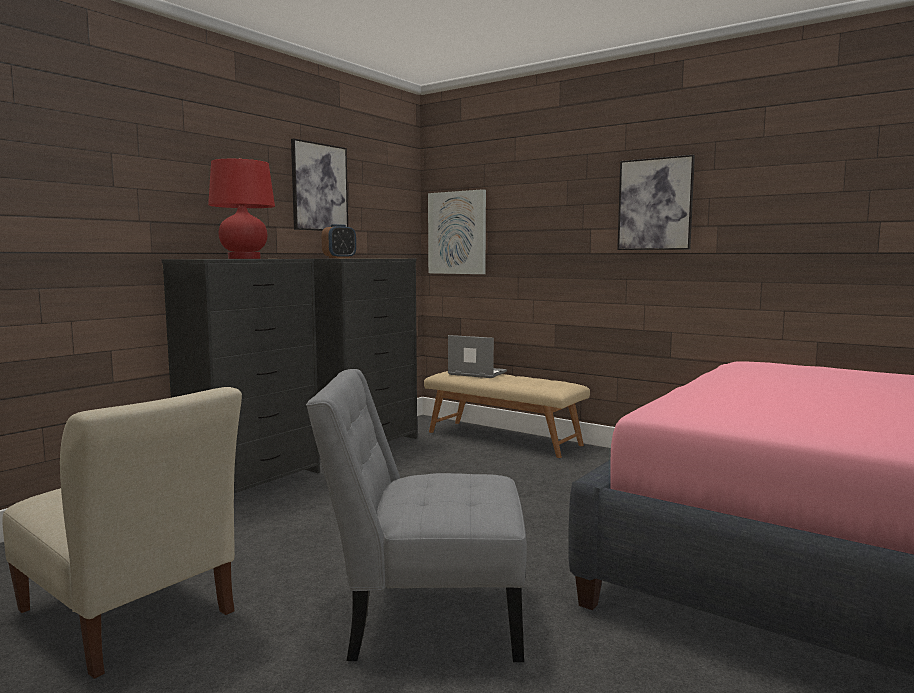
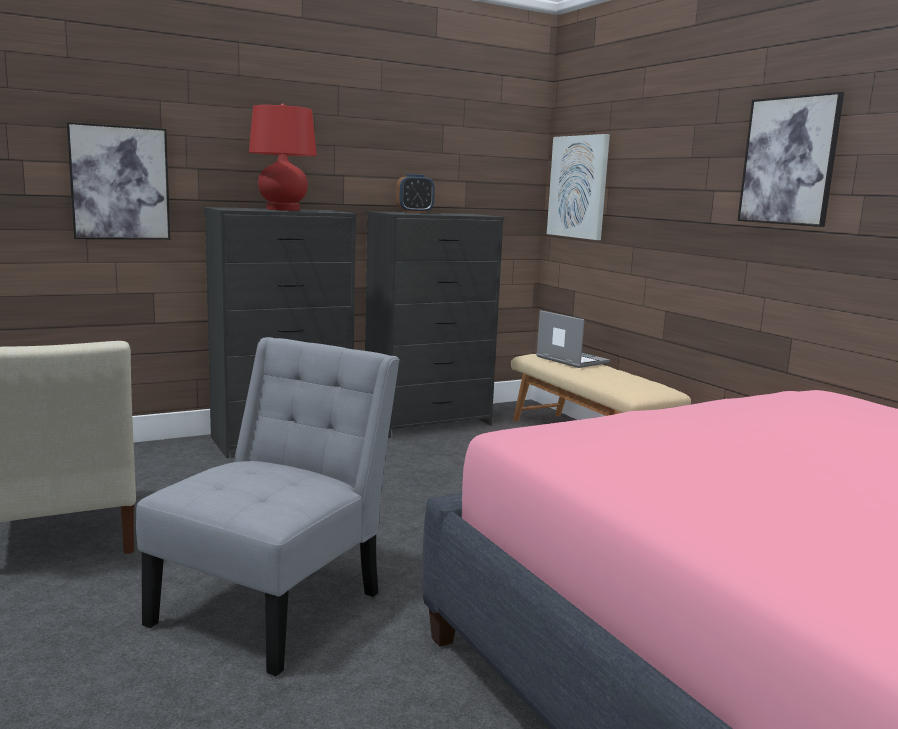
camera: 25 degrees right, 5 degrees up
picture [291,138,348,231] -> picture moved to [66,122,170,240]
grey chair [306,369,527,662] -> grey chair turned 90 degrees clockwise [136,337,400,676]

